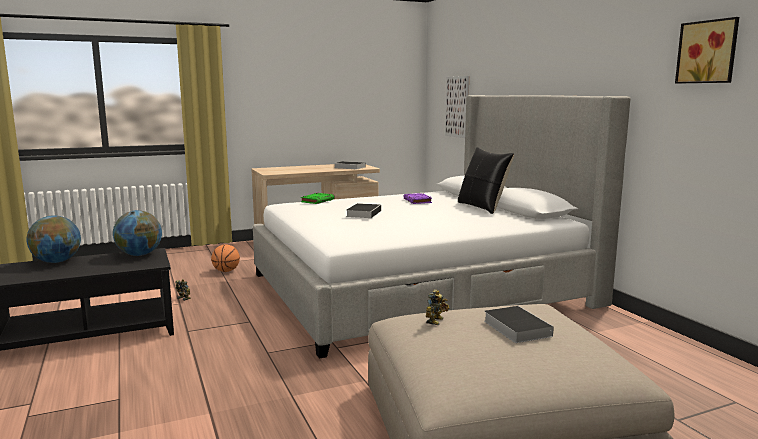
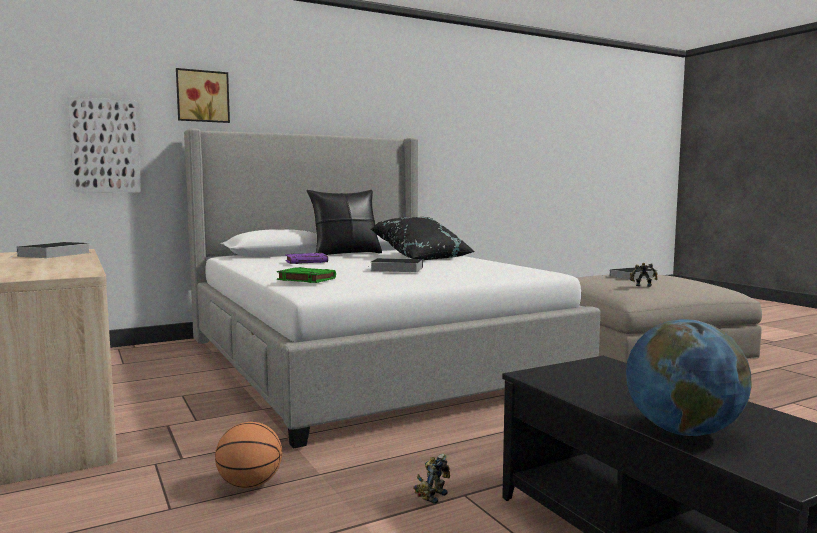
camera: 95 degrees left, 5 degrees down
globe [113,210,162,256] -> none
picture [675,17,739,84] -> picture moved to [176,68,230,123]
none -> black pillow [371,217,475,260]

